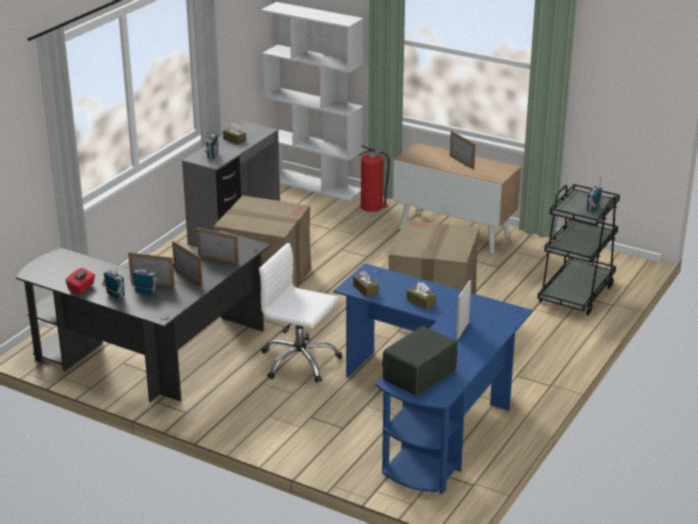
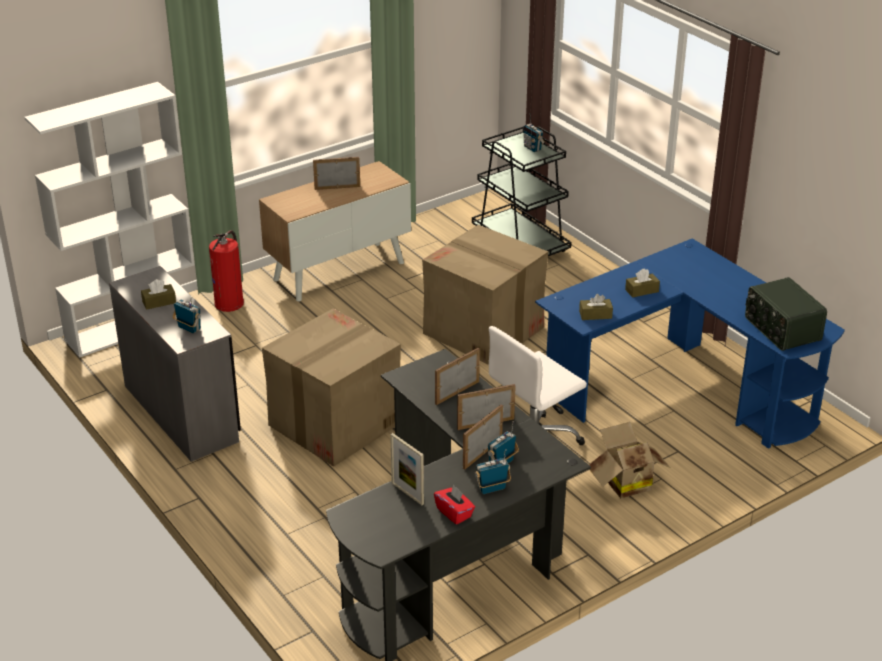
camera: 65 degrees left, 5 degrees up
picture frame [456,280,471,339] -> picture frame moved to [390,433,424,505]
none -> cardboard box [589,422,670,498]

